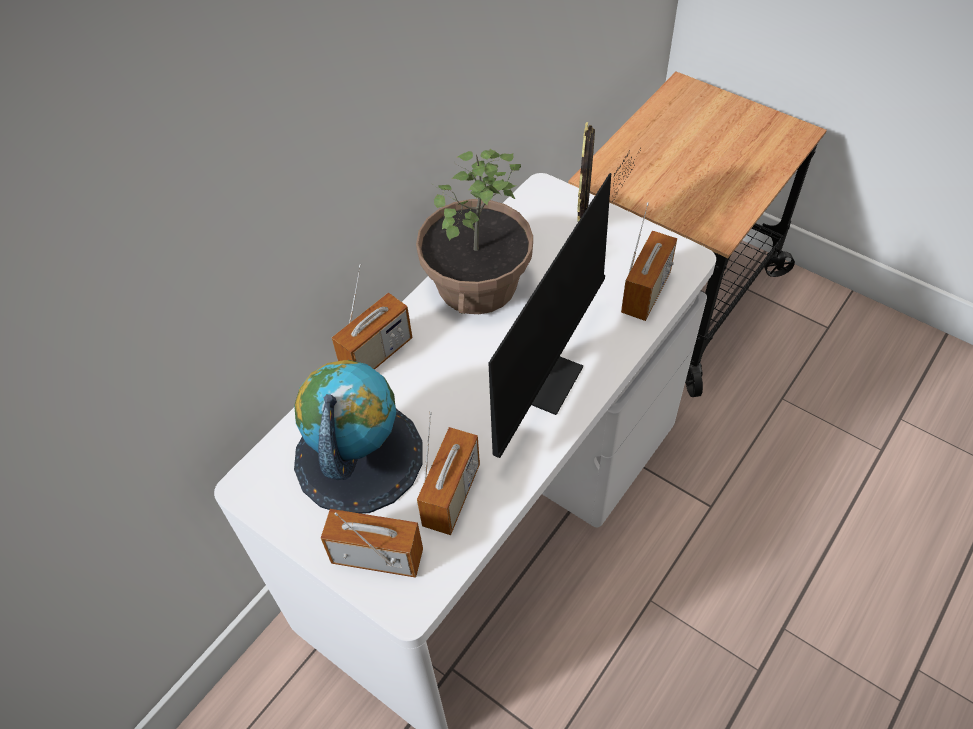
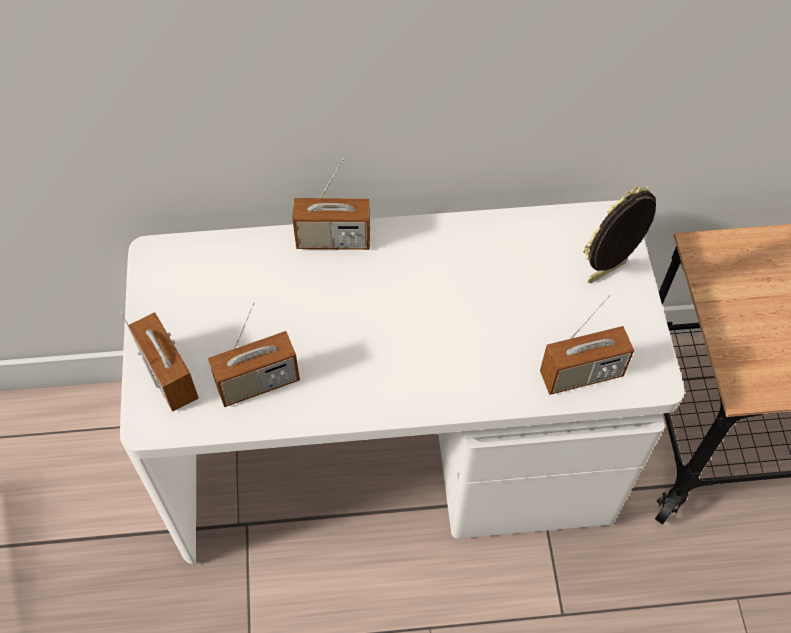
camera: 45 degrees right, 5 degrees up
globe [294,360,423,514] -> none
potted plant [416,149,533,314] -> none
monitor [489,150,640,458] -> none

